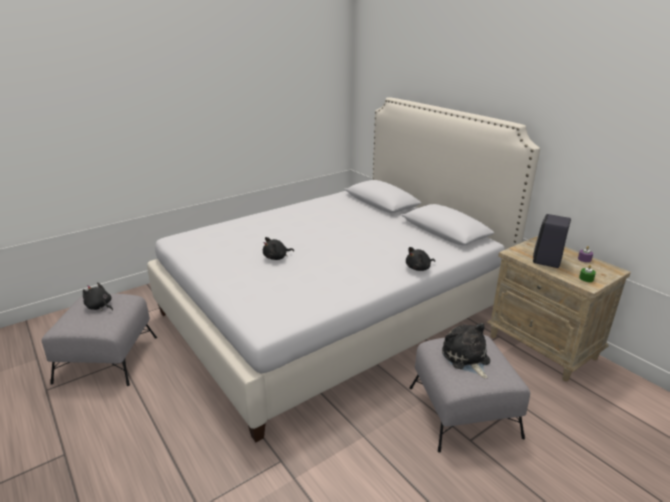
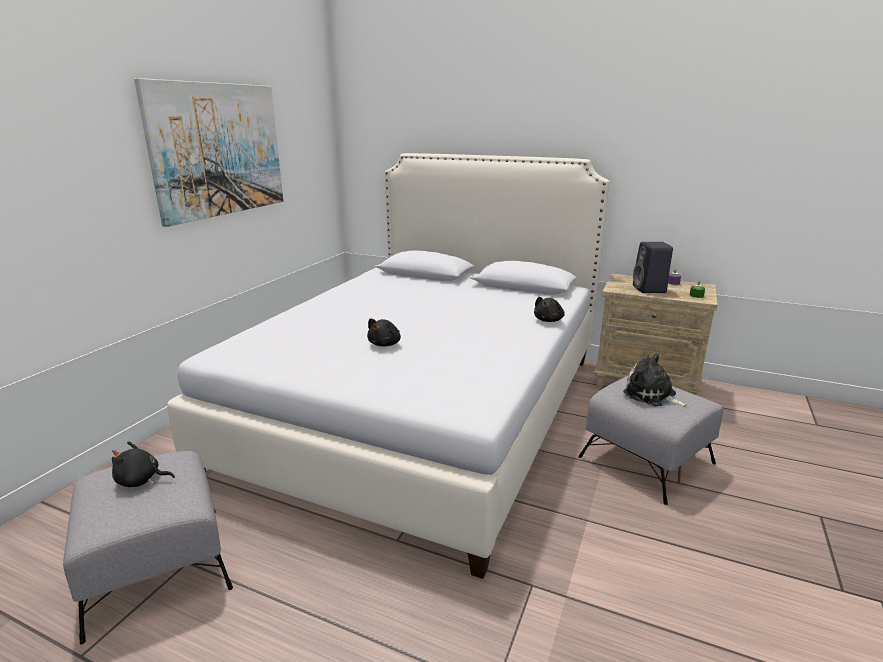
camera: 30 degrees left, 5 degrees down
none -> picture [134,78,283,227]

